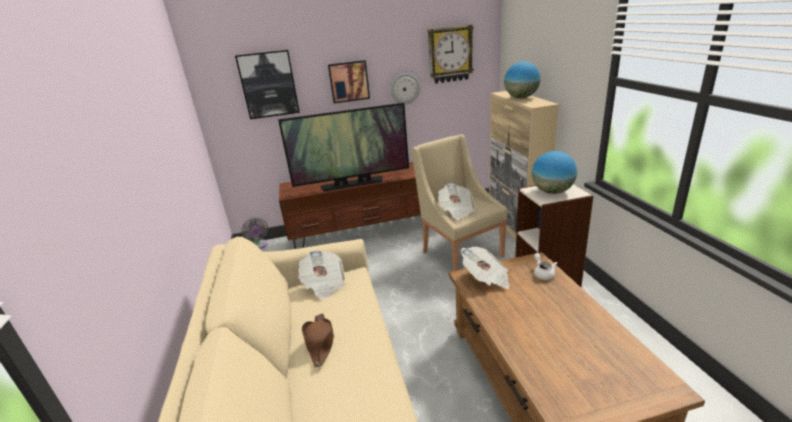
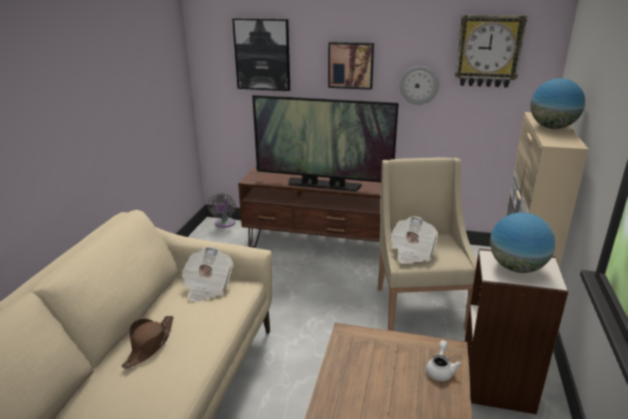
camera: 25 degrees right, 0 degrees up
newspaper [461,247,509,289] -> none

